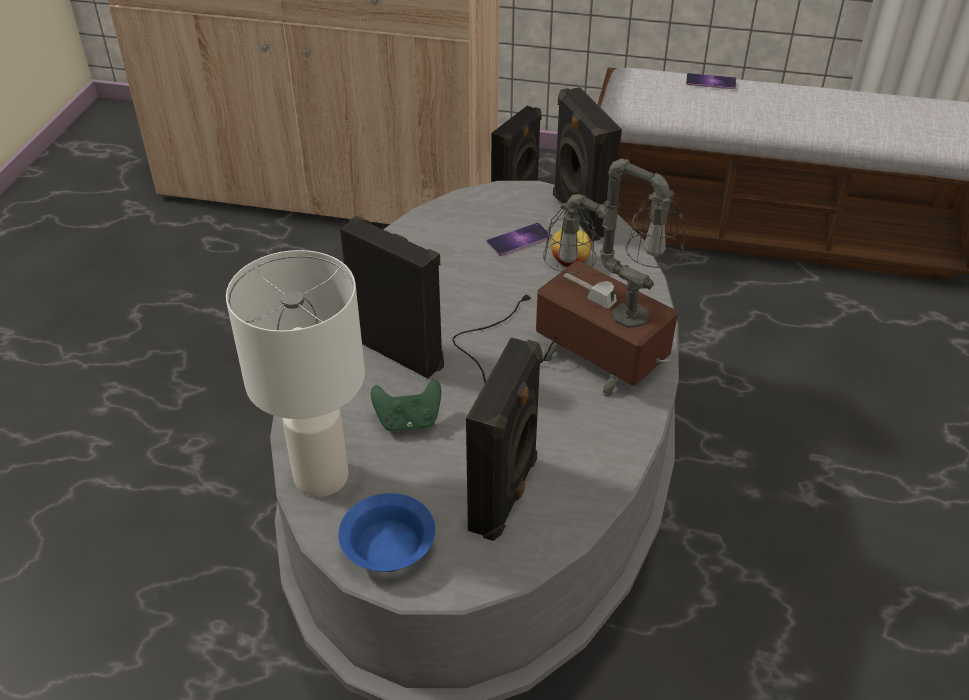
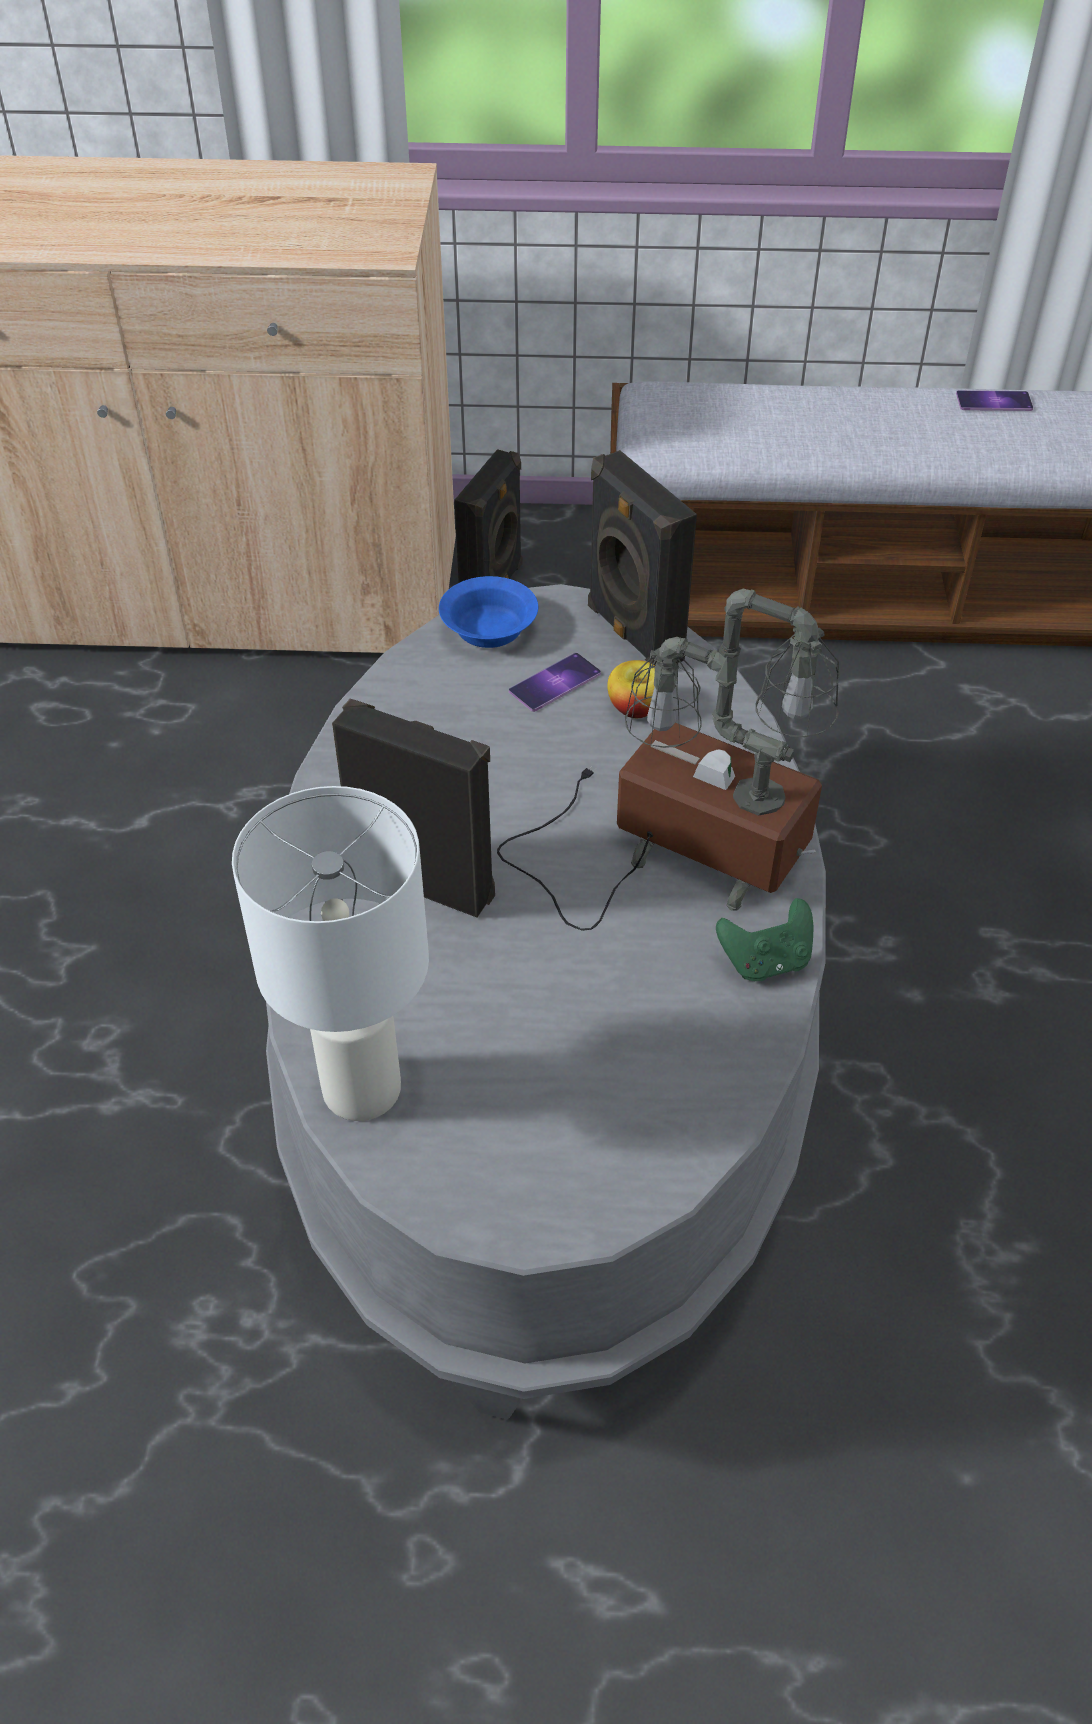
camera: 10 degrees left, 5 degrees up
blue bowl [338,493,436,572] -> blue bowl moved to [439,576,538,648]
green game controller [371,379,441,432] -> green game controller moved to [716,898,813,981]
black speaker [466,337,543,541] -> none
phone [686,73,736,89] -> phone moved to [956,390,1033,411]

